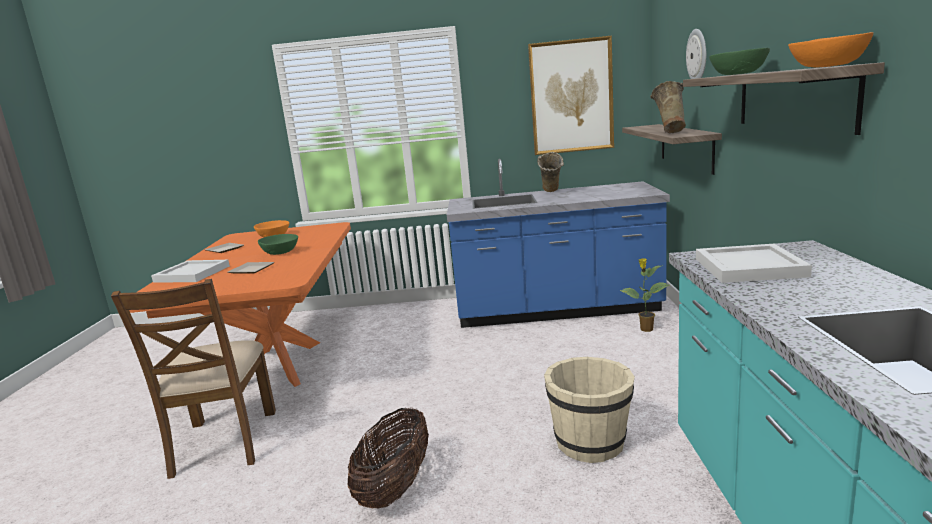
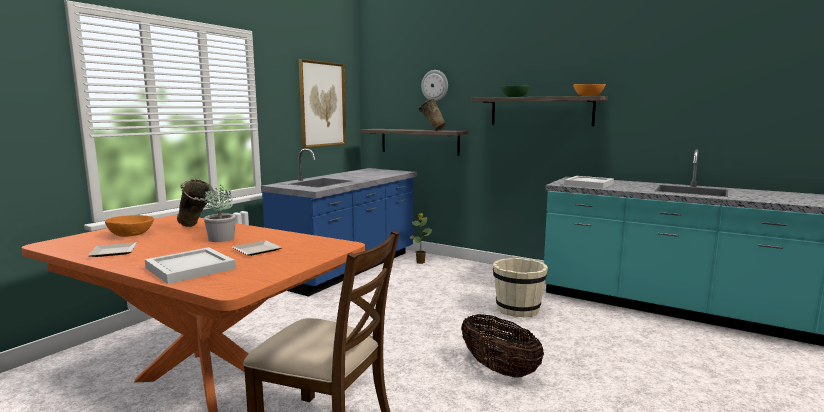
camera: 60 degrees left, 5 degrees down
green bowl [258,234,298,255] -> potted plant [204,184,236,242]
beige vase [537,152,564,192] -> beige vase moved to [177,179,215,227]

